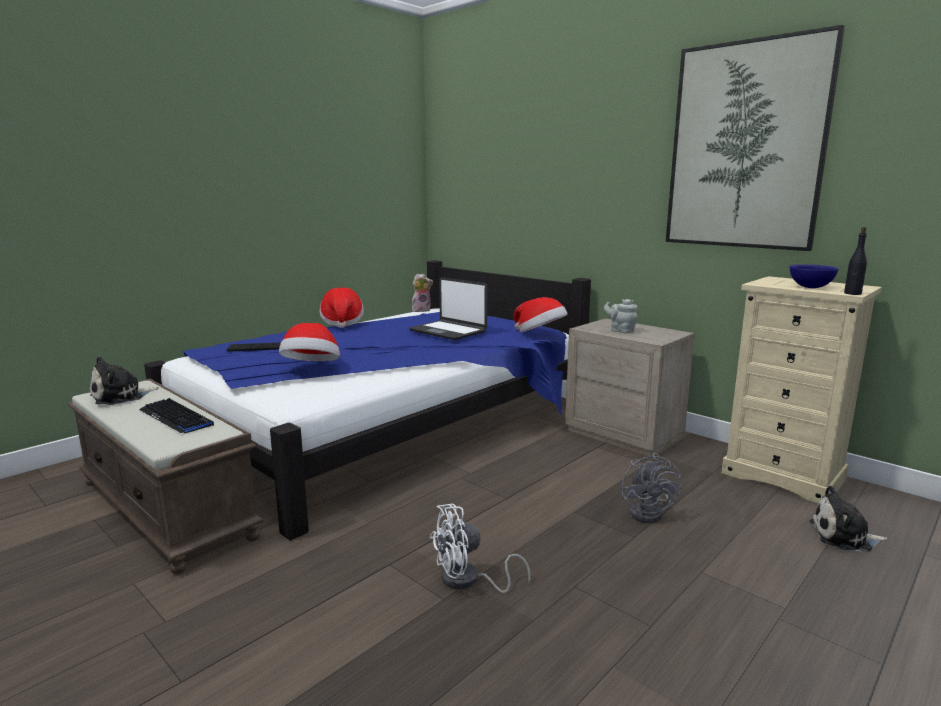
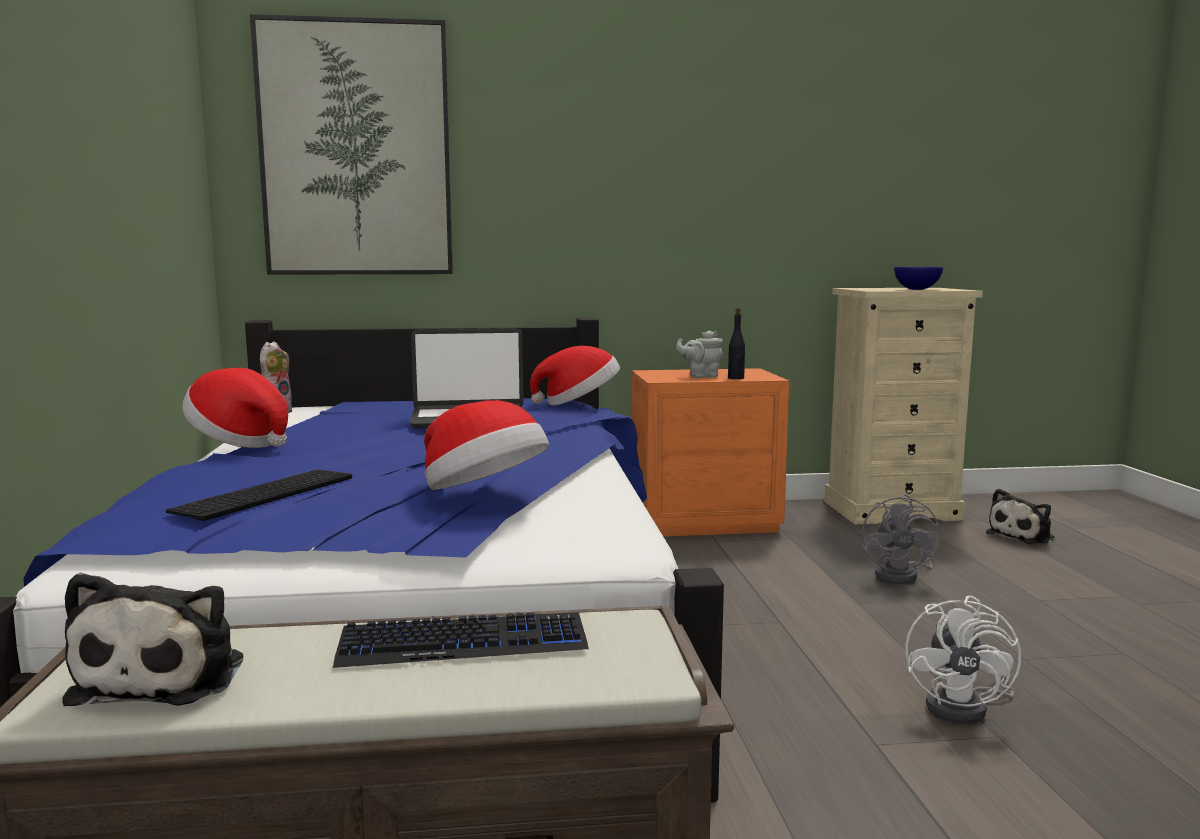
camera: 50 degrees left, 5 degrees down
beige nightstand [565,318,695,457] -> orange nightstand [632,368,790,537]
grey fan [622,453,681,523] -> grey fan turned 60 degrees clockwise [862,494,940,584]
picture [666,25,845,251] -> picture moved to [250,14,453,275]
black bottle [844,227,867,295] -> black bottle moved to [728,308,745,379]

